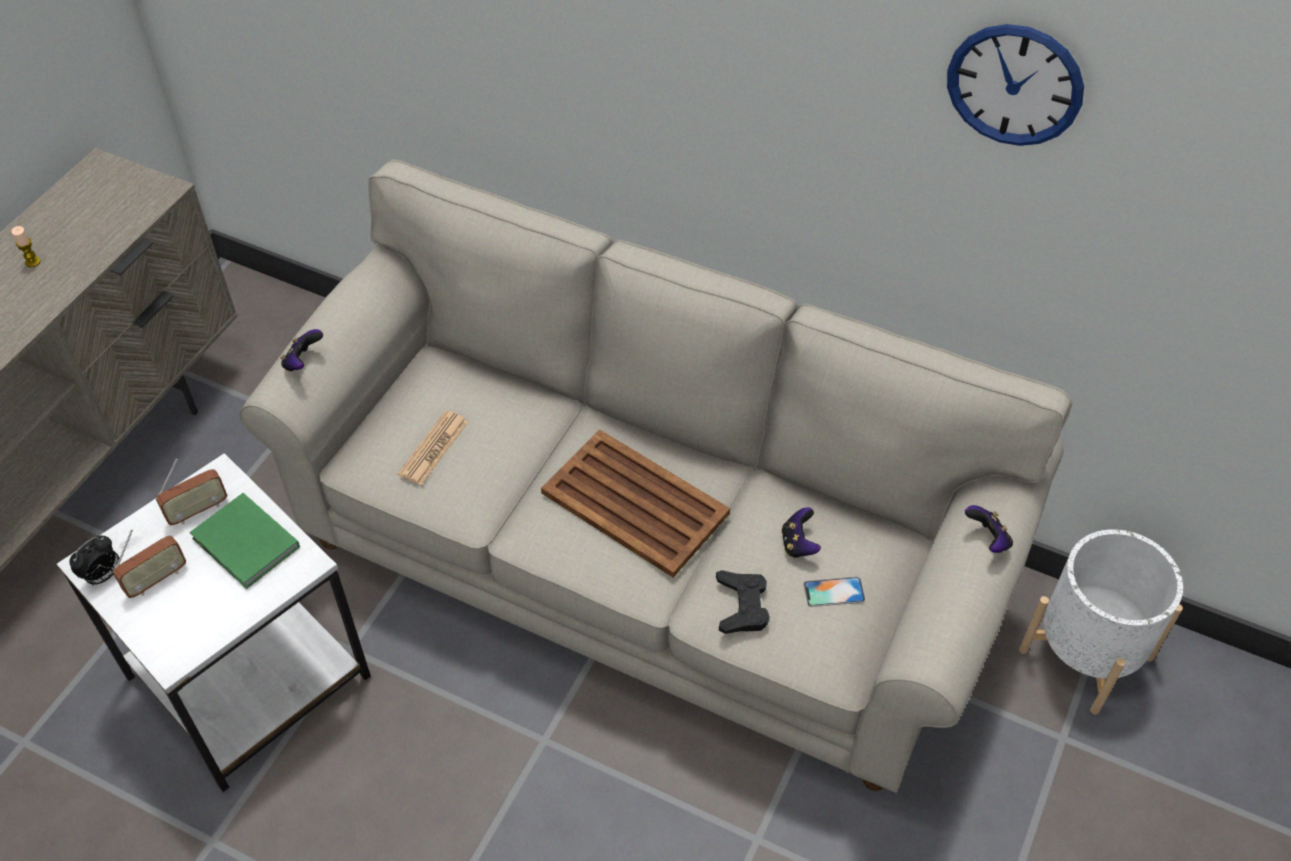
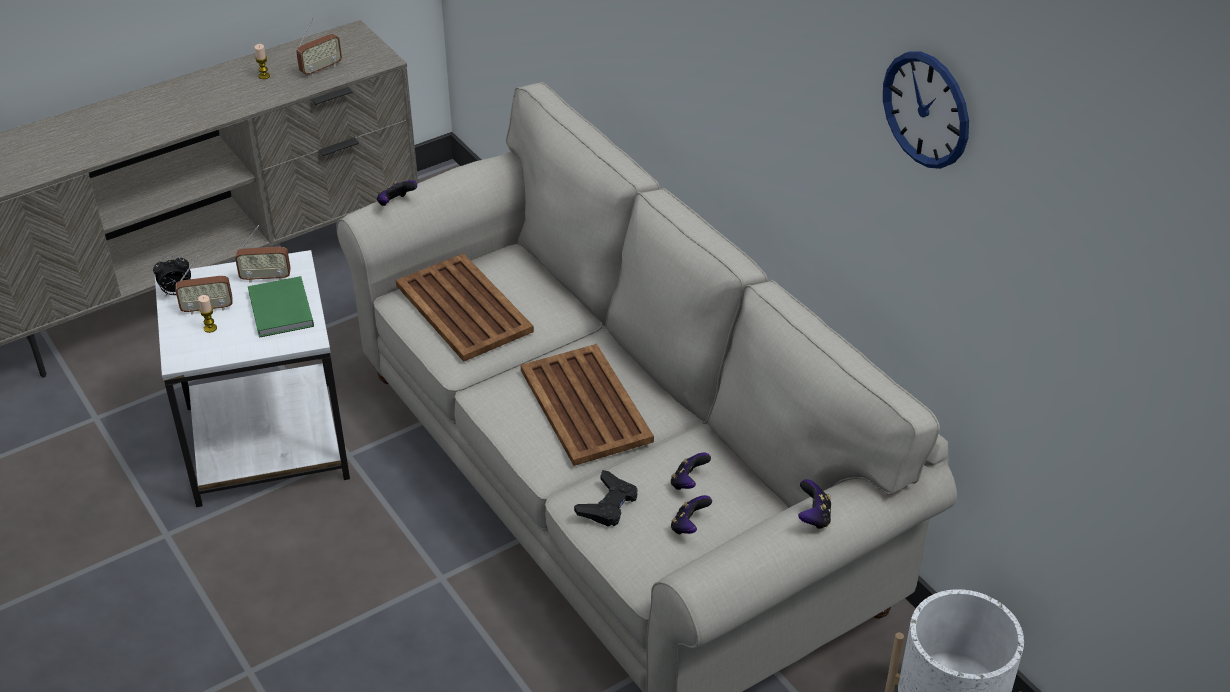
camera: 30 degrees right, 10 degrees down
newspaper [398,410,468,485] -> brown tray [396,253,534,362]
phone [804,577,865,607] -> game controller [671,495,712,534]
none -> candle [198,295,217,333]
none -> radio [296,18,342,76]

